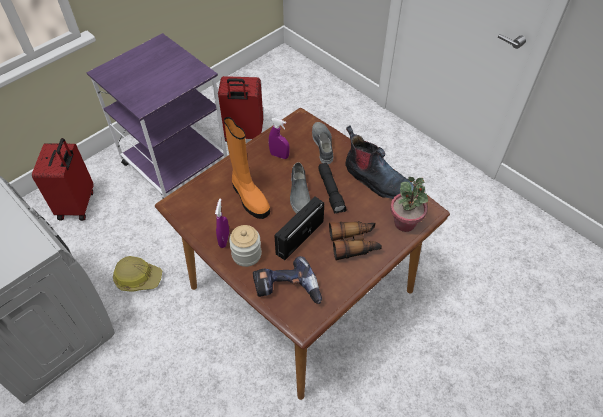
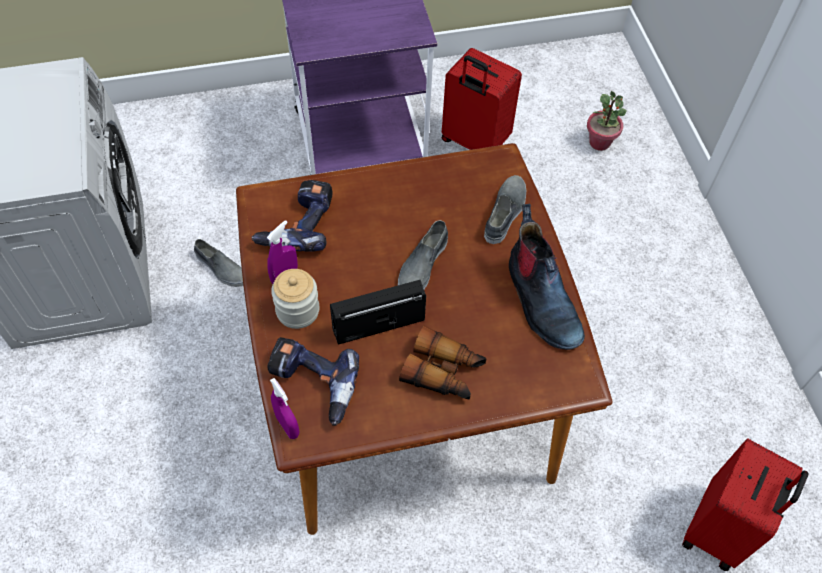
camera: 30 degrees right, 5 degrees up
red suitcase [32,138,94,221] -> red suitcase moved to [682,438,809,572]
hard hat [113,256,162,291] -> grey shoe [194,239,243,287]
orange boot [224,117,270,219] -> none
purple spray bottle [269,118,290,159] -> purple spray bottle moved to [270,378,300,439]
black flashlight [318,163,347,214] -> none
potted plant [390,177,428,232] -> potted plant moved to [587,91,627,151]
none -> power drill [252,180,332,252]

